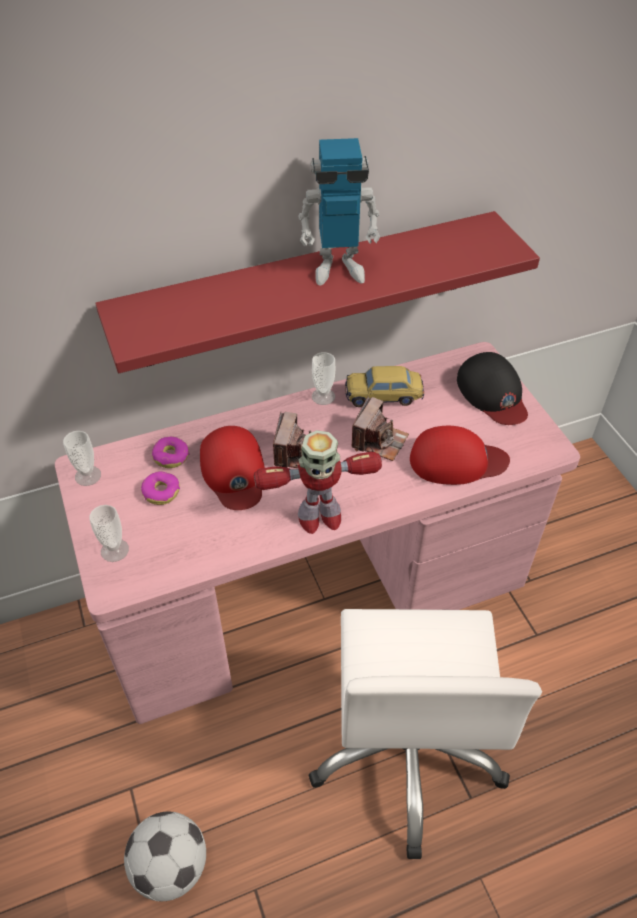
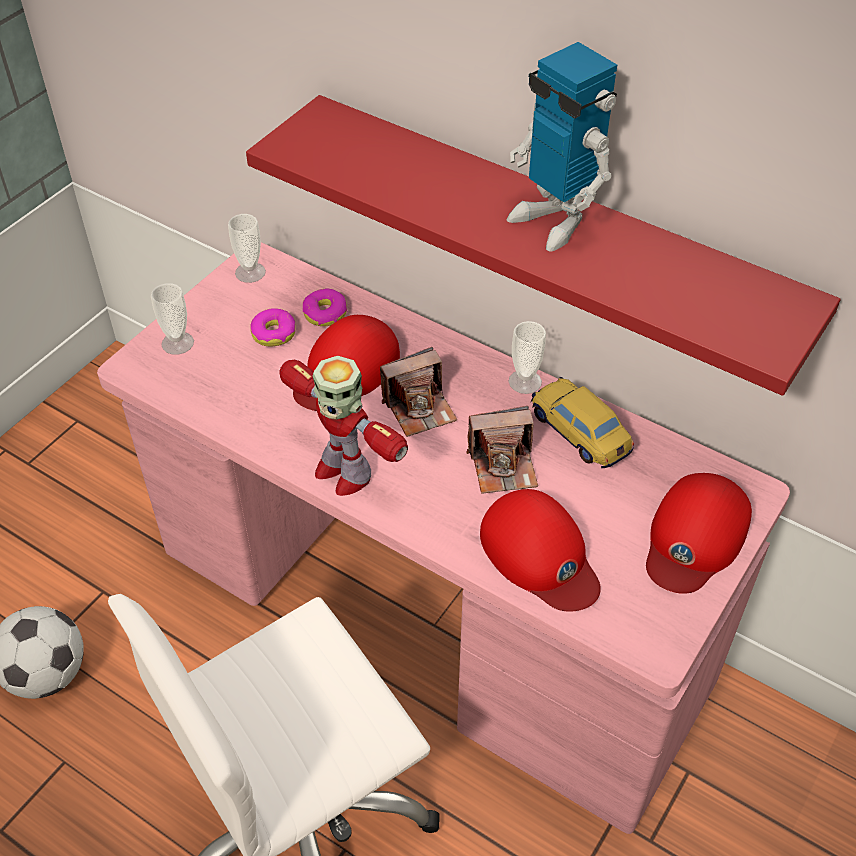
camera: 55 degrees right, 0 degrees up
black cap [457,352,528,425] -> red cap [646,473,752,594]

